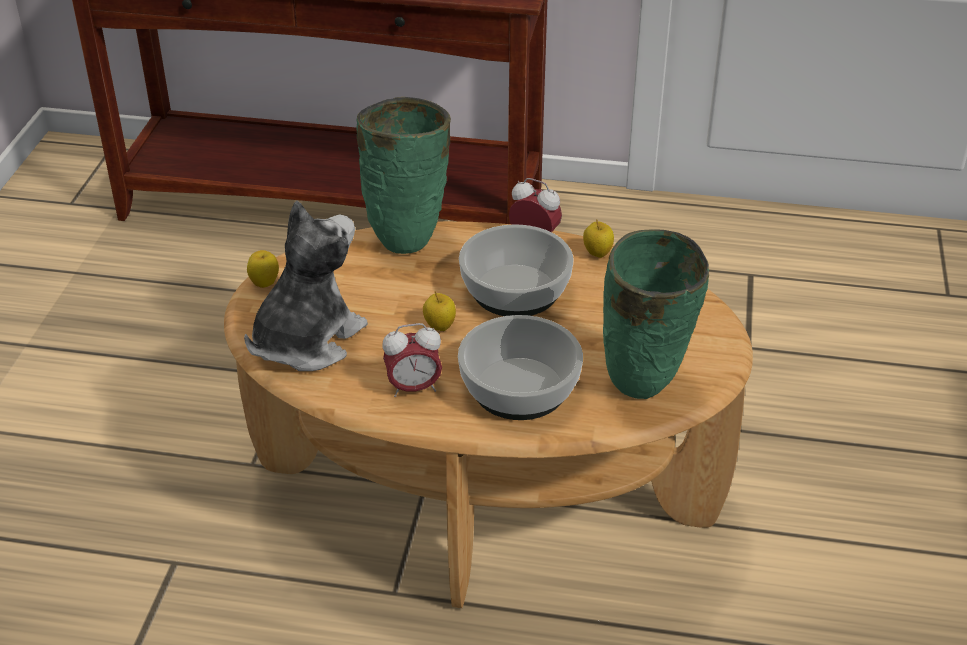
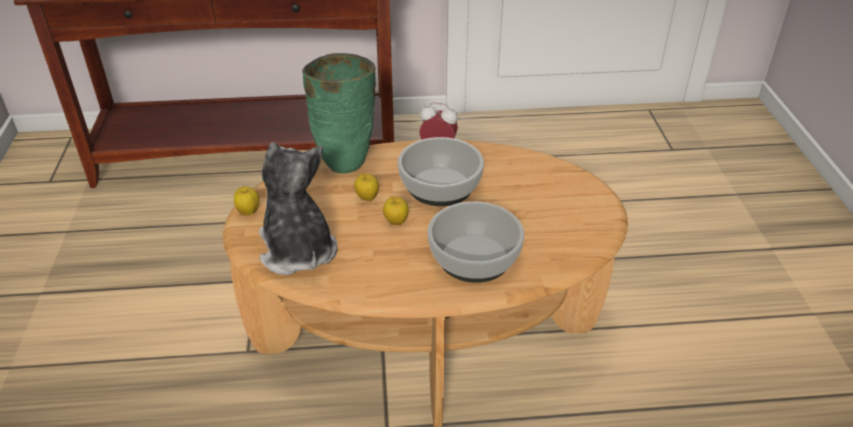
camera: 15 degrees left, 0 degrees up
plush toy [244,200,368,371] -> plush toy turned 45 degrees counterclockwise [259,142,338,275]
alarm clock [382,323,442,397] -> none
apple [583,219,614,258] -> apple moved to [354,172,379,201]
green vase [603,229,709,399] -> none

